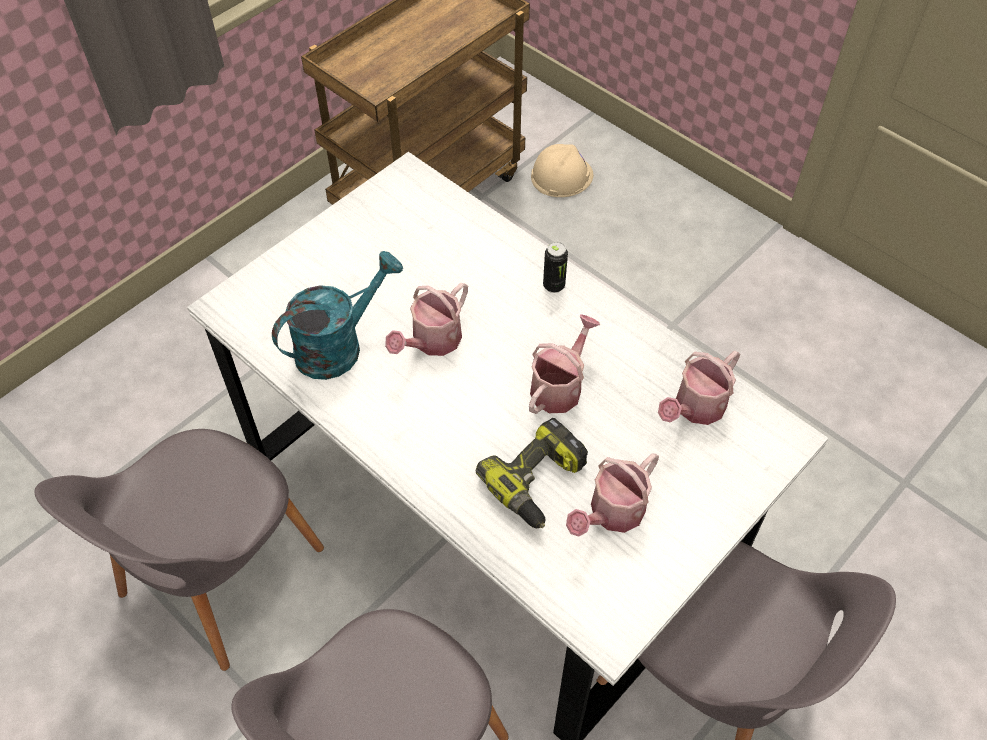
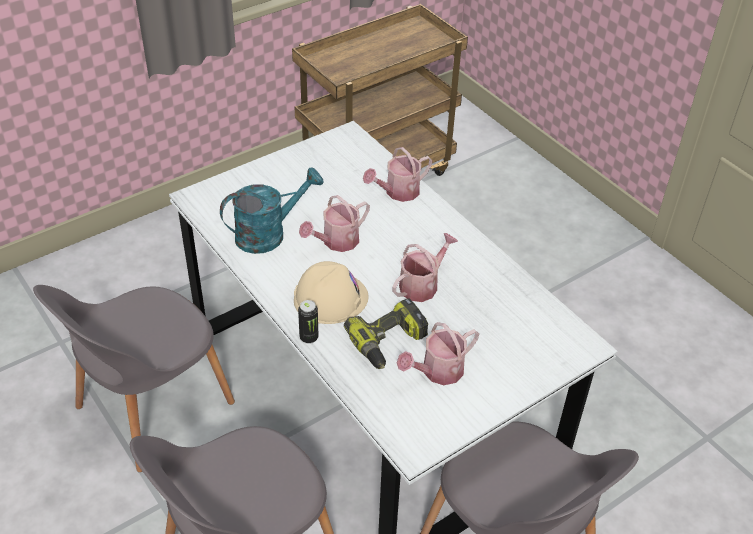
camera: 10 degrees right, 10 degrees down
beige hard hat [531,144,593,197] -> beige hard hat moved to [294,261,369,324]
can [543,242,568,293] -> can moved to [298,300,319,344]
watering can [658,351,740,425] -> watering can moved to [363,147,433,202]

